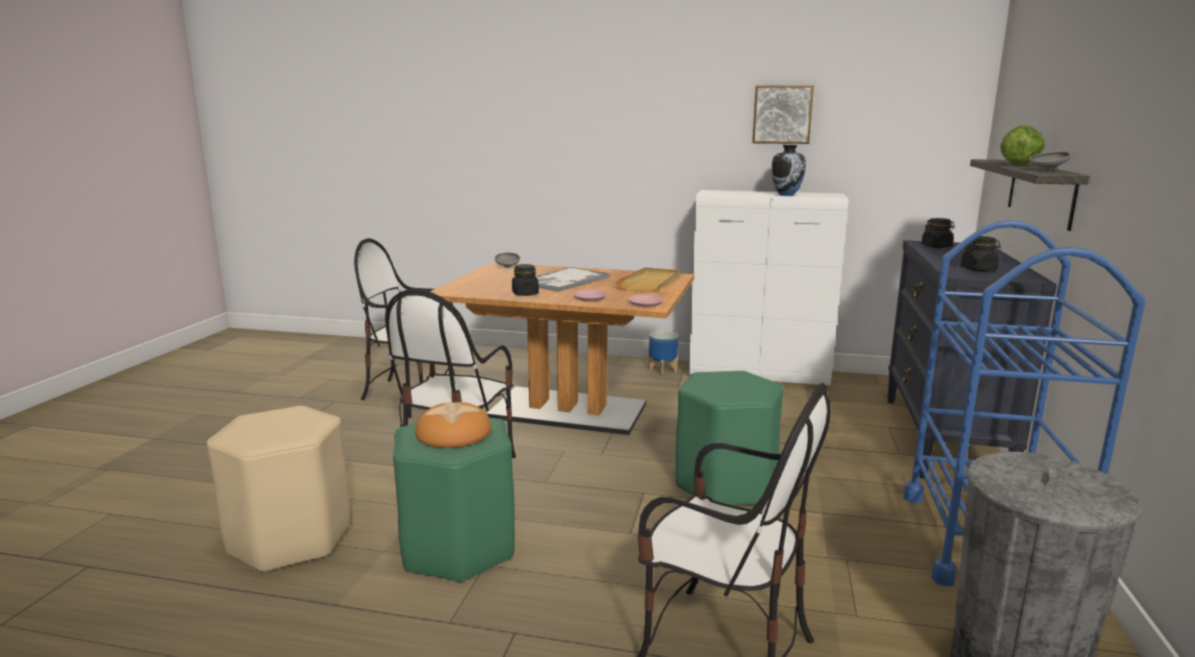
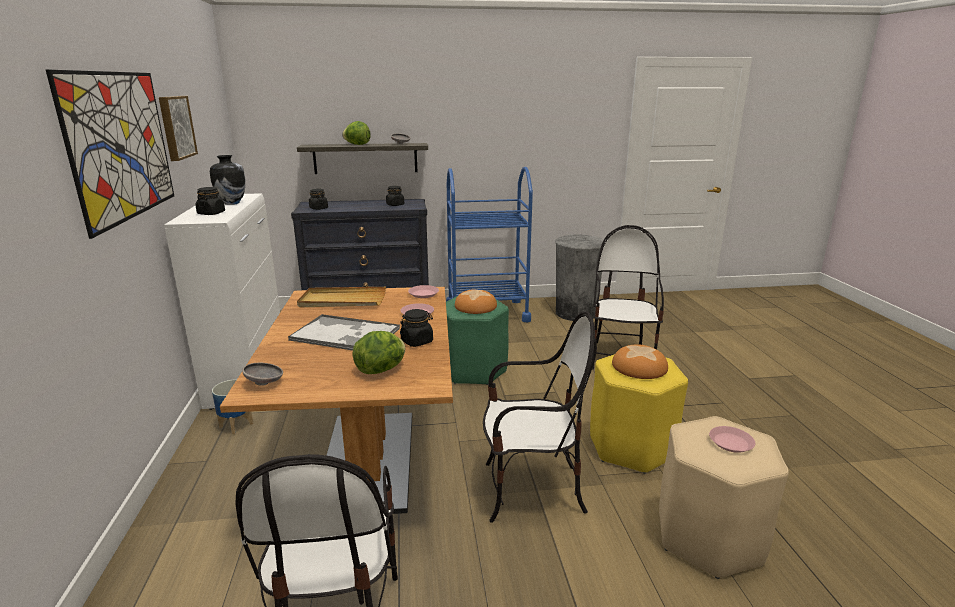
camera: 110 degrees left, 5 degrees up
green stool [393,418,515,584] -> yellow stool [590,354,688,474]
none -> picture [46,70,174,239]
none -> black jar [195,187,225,215]
none -> lettuce [352,331,405,374]
none -> bread [455,289,497,314]
none -> pink plate [709,426,755,453]

